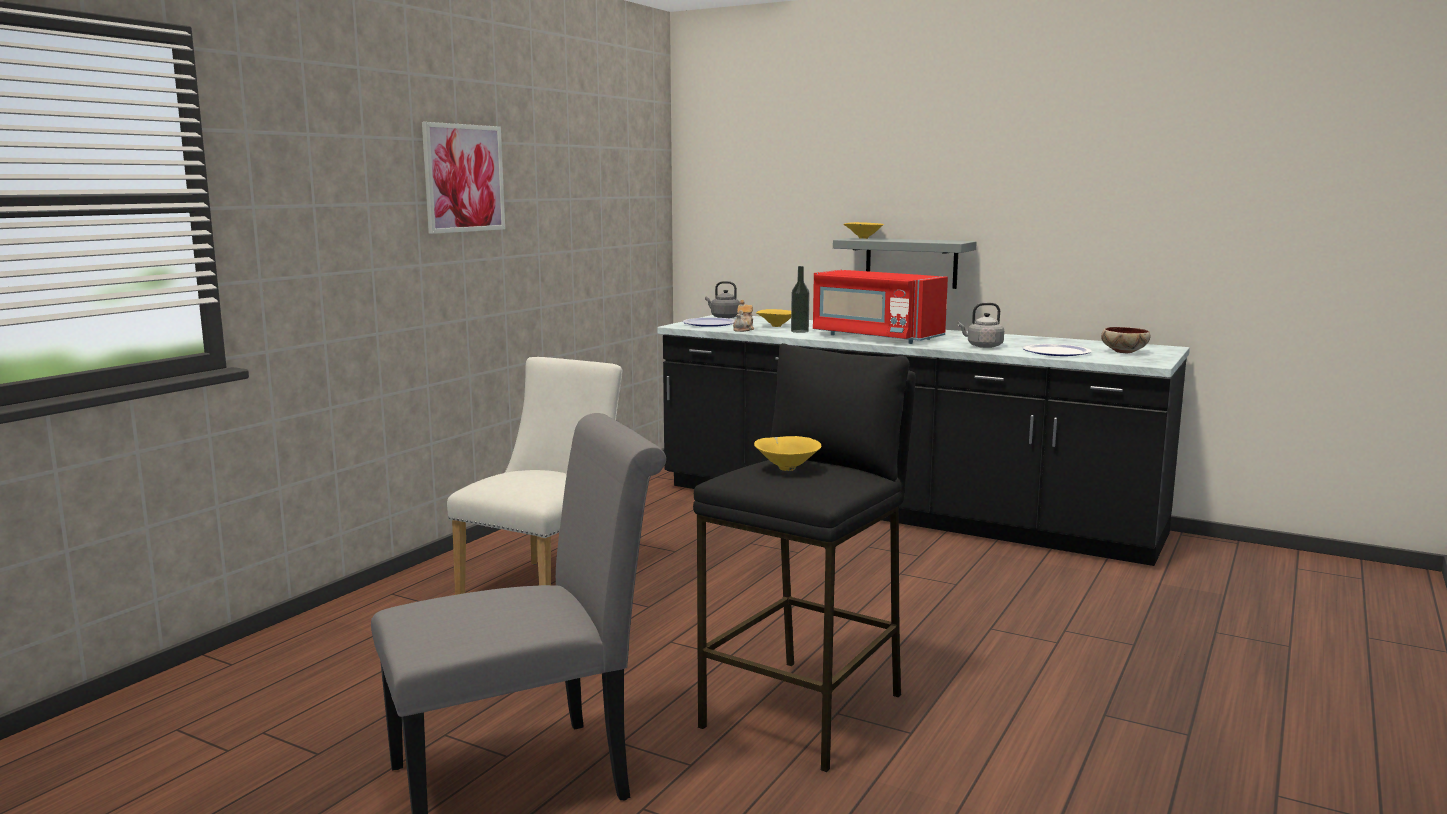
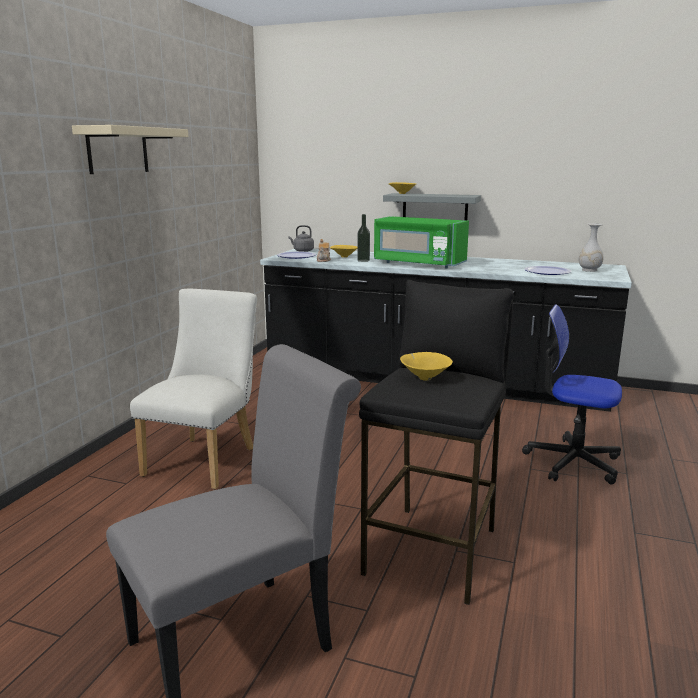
camera: 10 degrees left, 5 degrees up
picture [422,122,505,234] -> beige shelf [72,125,188,174]
red microwave [813,270,948,344] -> green microwave [374,216,469,268]
grey kettle [958,303,1004,348] -> none
bowl [1101,327,1151,353] -> white vase [579,223,604,272]
none -> office chair [522,304,622,485]

